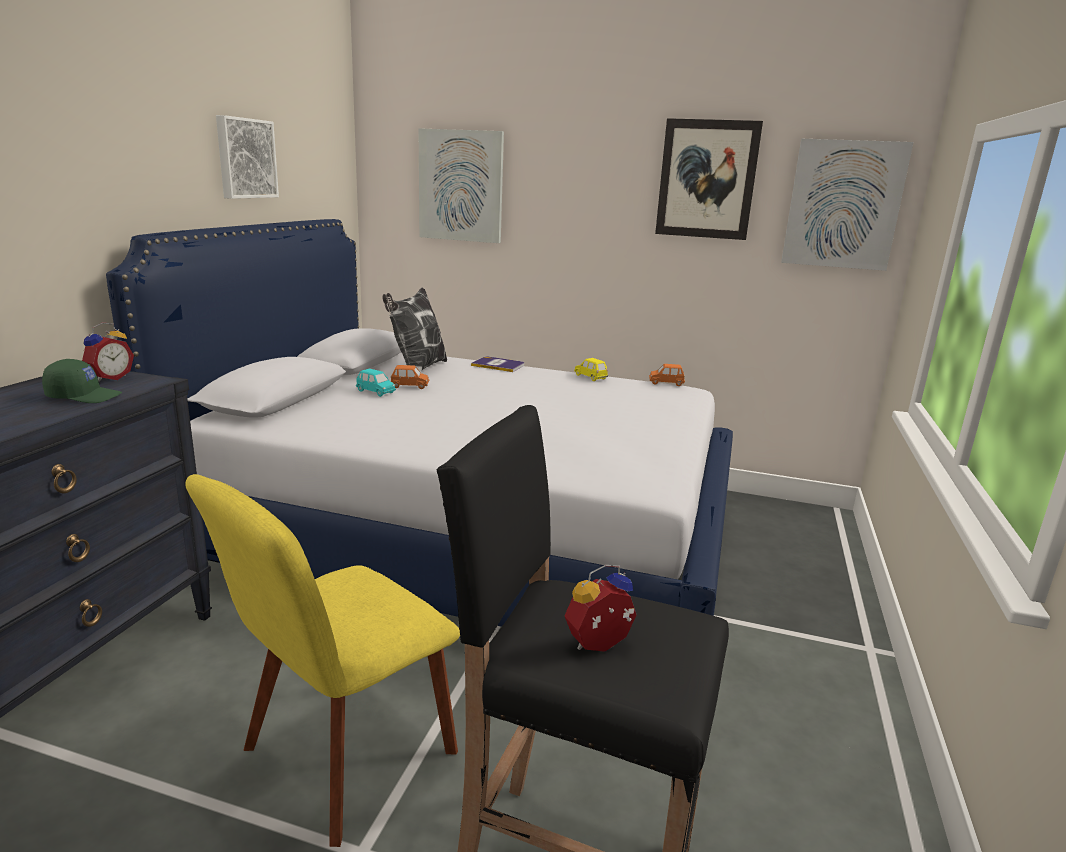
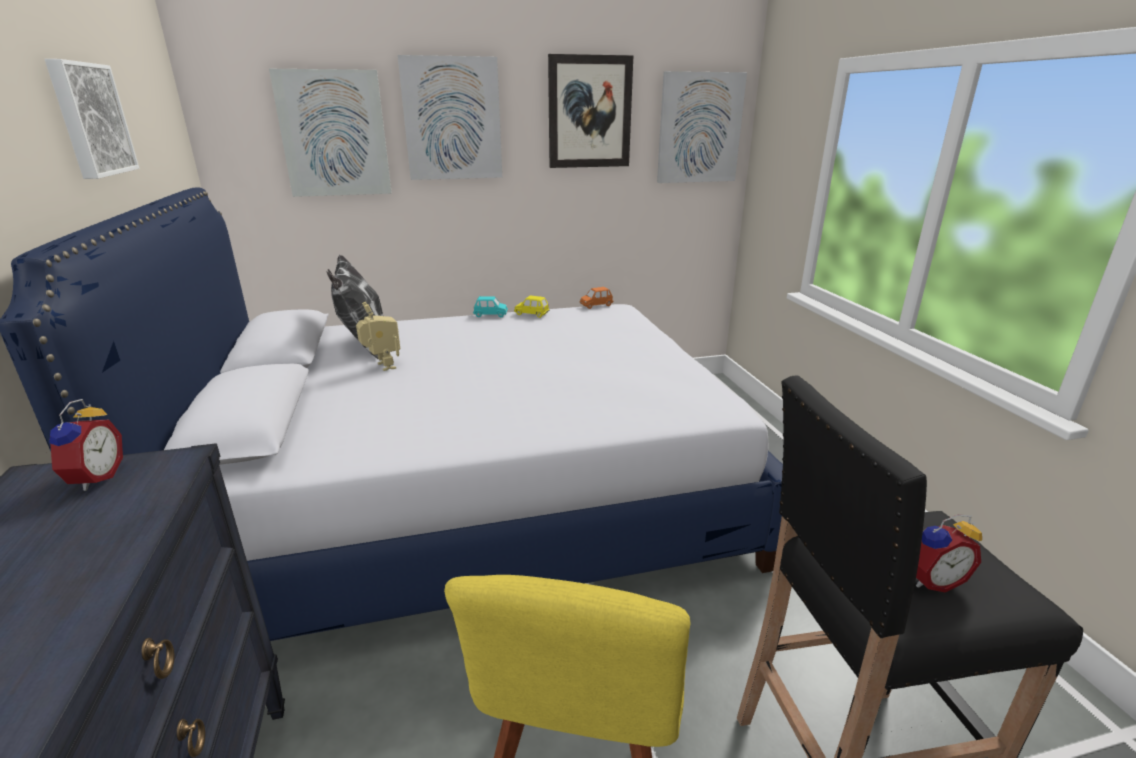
camera: 30 degrees left, 5 degrees up
green cap [42,359,122,403] -> none
turquoise toy car [356,368,396,397] -> turquoise toy car moved to [473,296,508,317]
orange toy car [391,365,429,389] -> toy robot [356,302,400,371]
book [471,356,524,372] -> none
alarm clock [564,565,637,652] -> alarm clock turned 135 degrees counterclockwise [916,514,982,593]
none -> picture [398,55,502,180]

